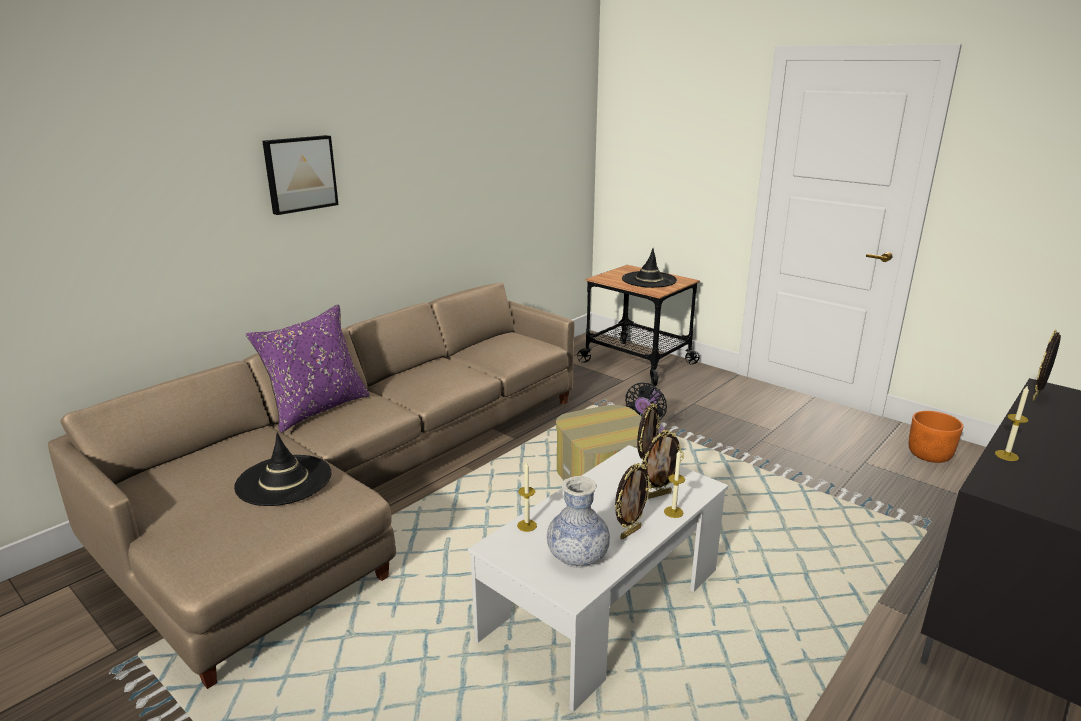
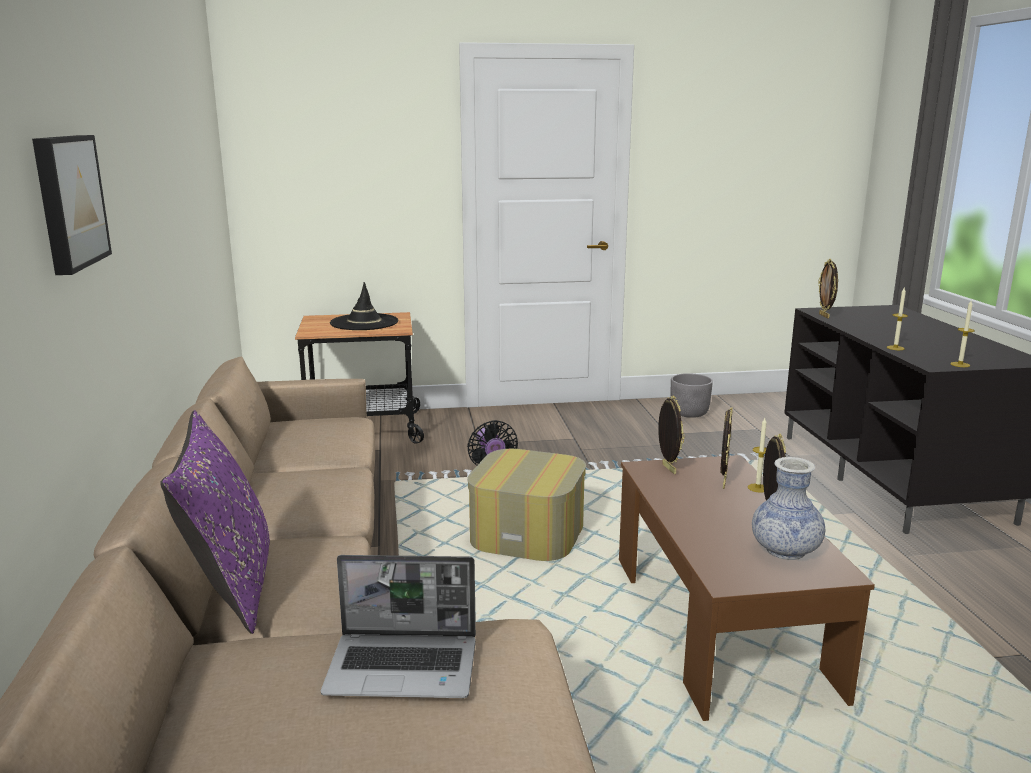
camera: 50 degrees left, 5 degrees down
black hat [234,432,332,506] -> laptop [321,555,476,698]
white coffee table [468,445,728,712] -> brown coffee table [619,455,875,721]
candle [517,461,537,532] -> candle moved to [950,301,975,367]
orange planter [909,411,964,463] -> grey planter [670,373,713,418]

